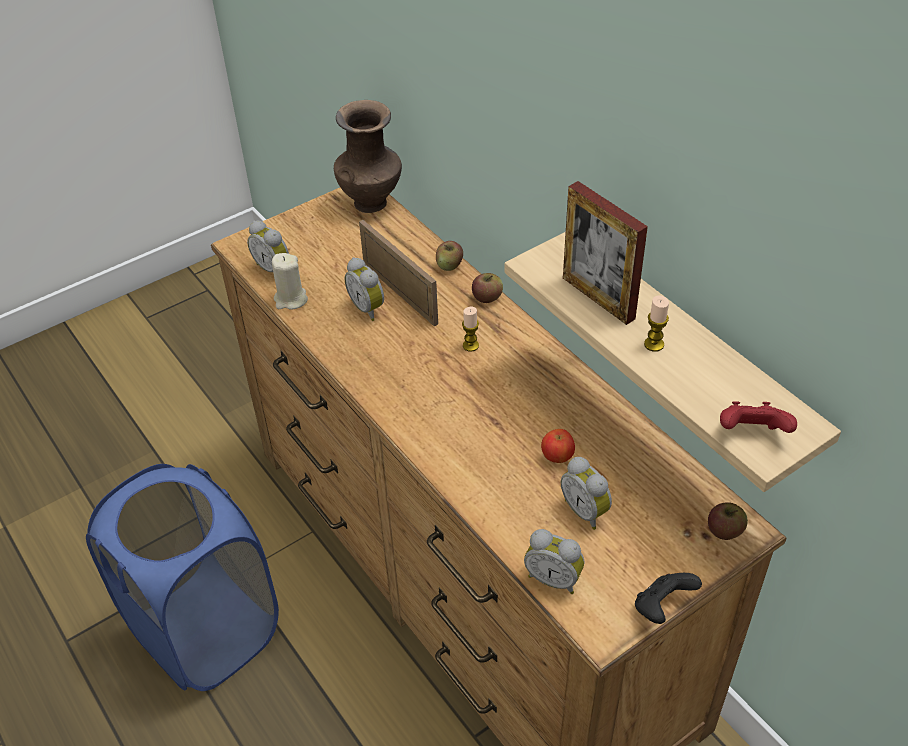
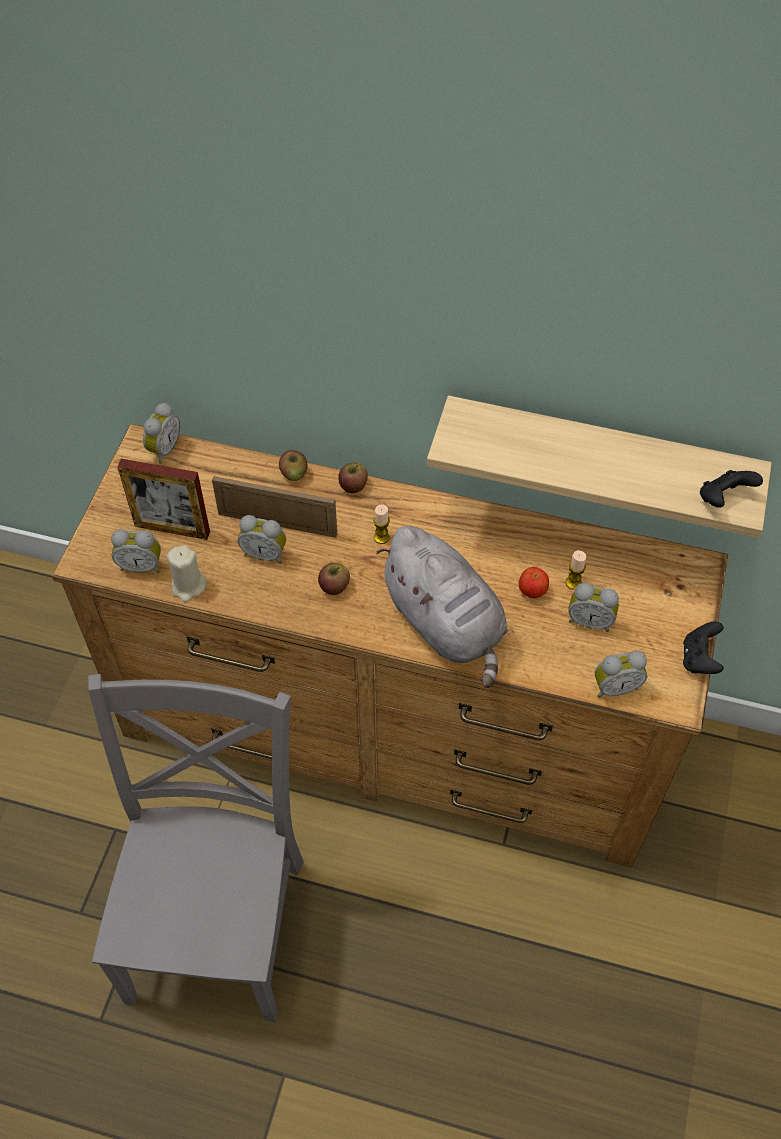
camera: 40 degrees left, 10 degrees up
blue laundry basket [86,464,279,691] -> grey chair [88,674,304,1022]
brown vase [334,100,402,213] -> alarm clock [143,403,180,464]
picture frame [563,181,648,325] -> picture frame moved to [118,459,210,540]
candle [644,296,669,352] -> candle moved to [566,550,586,590]
apple [708,502,748,540] -> apple moved to [318,563,350,595]
red game controller [720,401,797,433] -> black game controller [700,470,763,508]
none -> grey plush toy [376,526,508,688]

